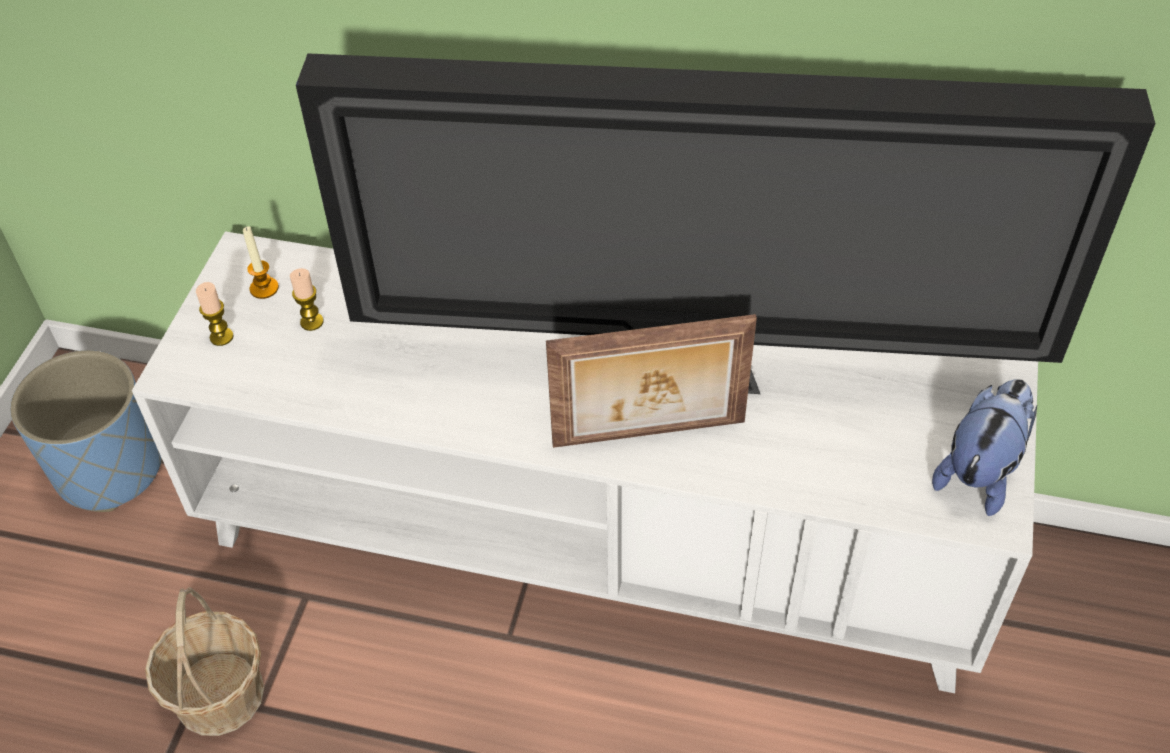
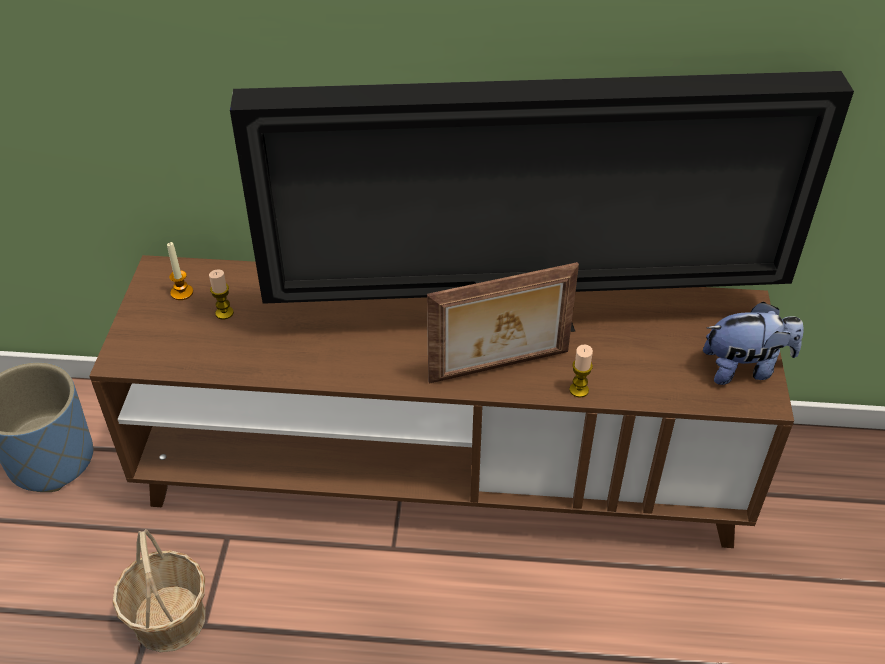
camera: 10 degrees left, 5 degrees down
white tv stand [132,231,1038,693] -> brown tv stand [89,255,794,548]
candle [196,282,234,346] -> candle moved to [569,344,593,398]
plush toy [932,379,1037,516] -> plush toy turned 60 degrees clockwise [703,301,804,385]

